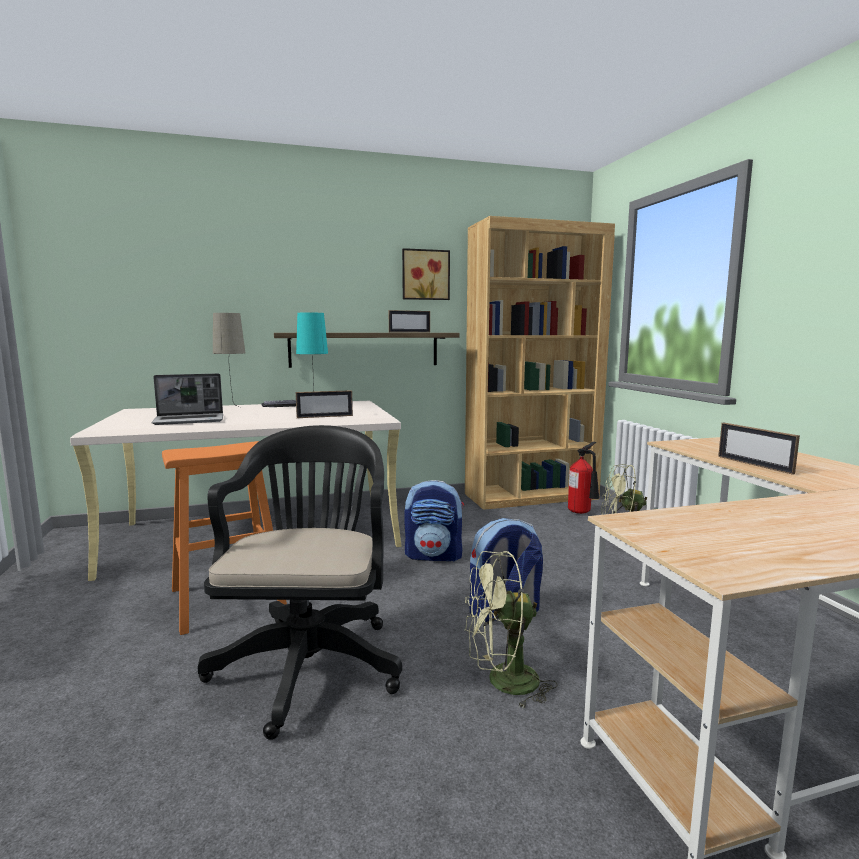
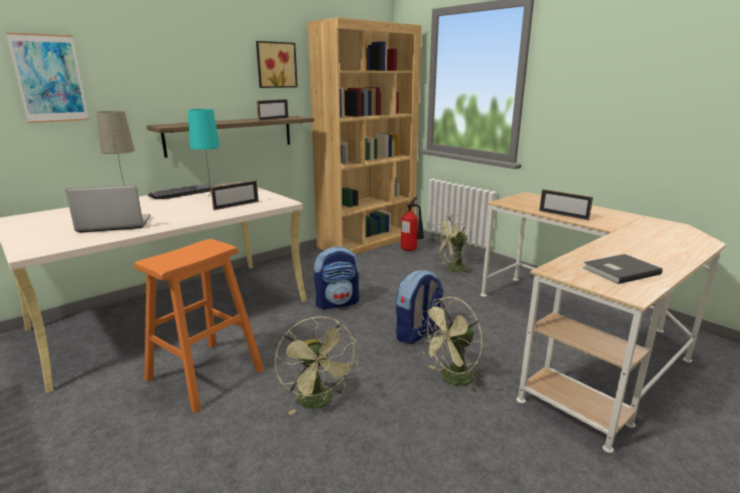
camera: 25 degrees left, 10 degrees up
laptop [151,373,223,425] -> laptop turned 150 degrees counterclockwise [66,185,150,233]
black office chair [198,425,402,740] -> green fan [275,317,358,415]
none -> picture [6,32,89,123]
none -> grey book [583,254,663,284]

